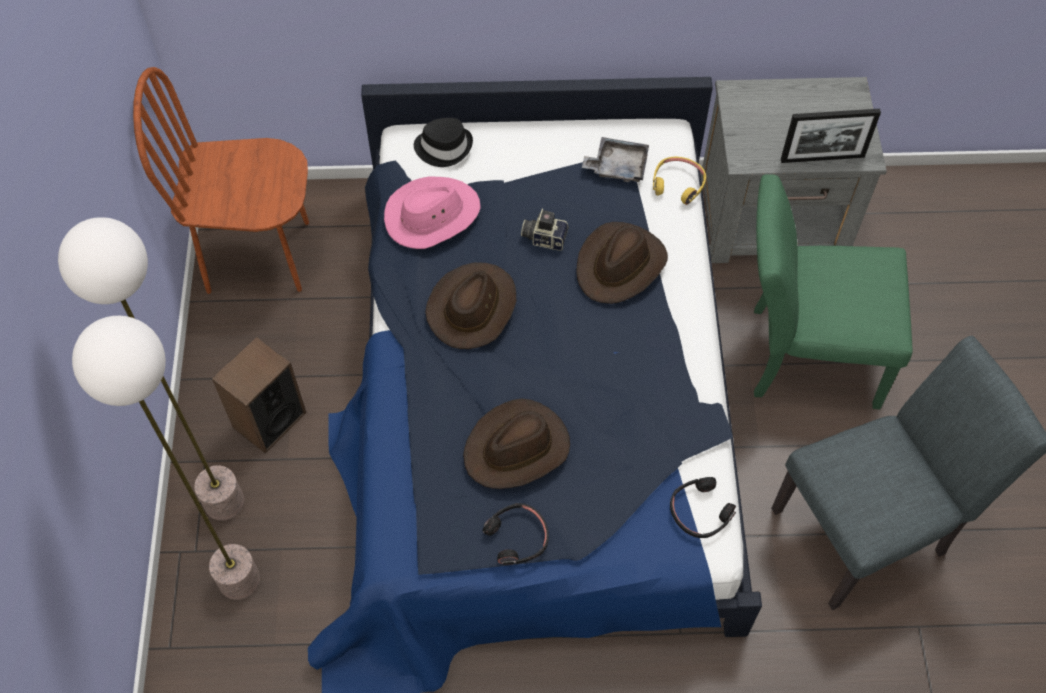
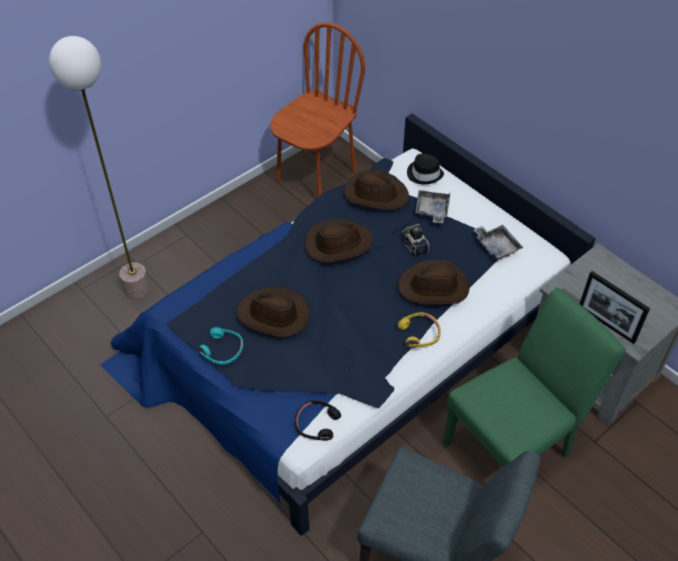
camera: 50 degrees right, 10 degrees down
floor lamp [58,217,244,521] -> none
brown chair [133,67,309,294] -> brown chair turned 75 degrees clockwise [270,22,365,197]
speaker [212,337,306,454] -> none
pink hat [384,176,481,249] -> brown hat [344,170,409,210]
black headphones [483,503,549,565] -> turquoise headphones [199,327,243,365]
yellow headphones [653,157,706,205] -> yellow headphones moved to [397,312,441,348]
green chair [754,174,913,410] -> green chair turned 90 degrees clockwise [443,287,626,467]
none -> grey tray [415,190,450,223]

